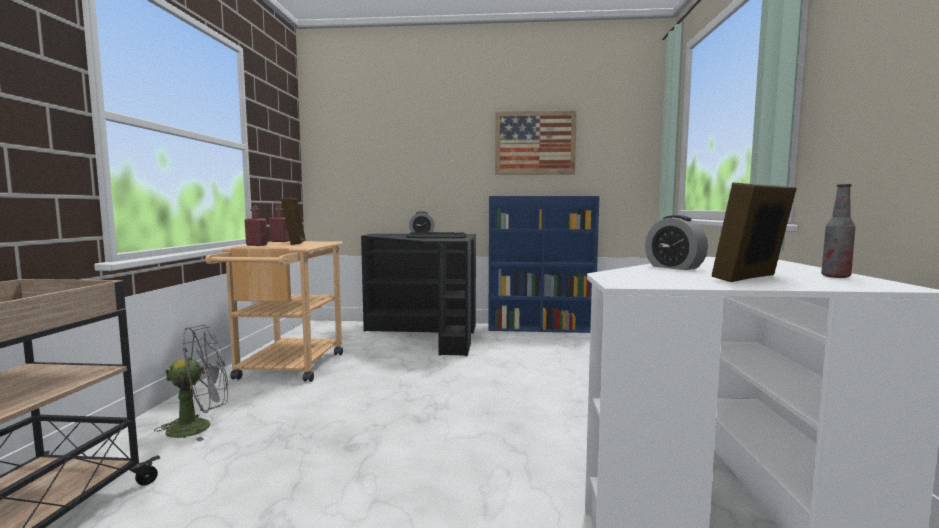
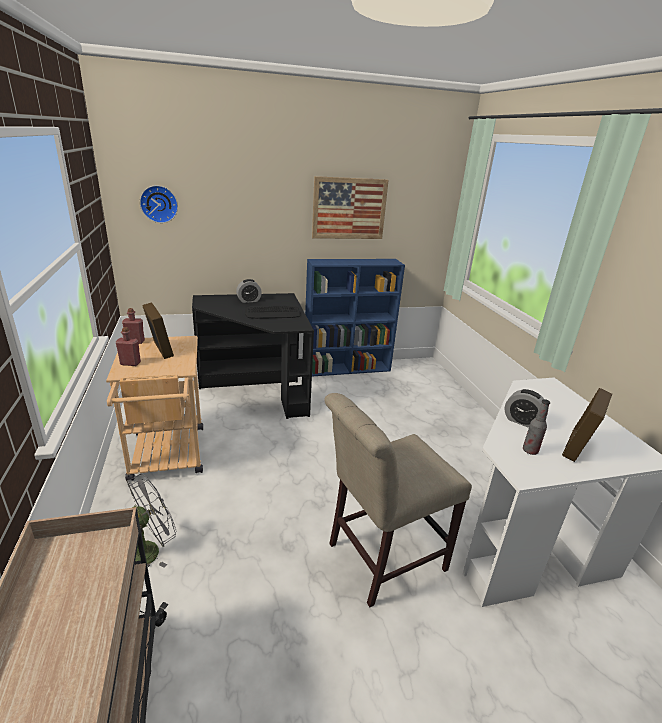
camera: 20 degrees left, 20 degrees up
bottle [821,184,855,278] -> bottle moved to [523,399,550,455]
none -> wall clock [140,185,178,223]
none -> beige chair [325,393,472,607]

